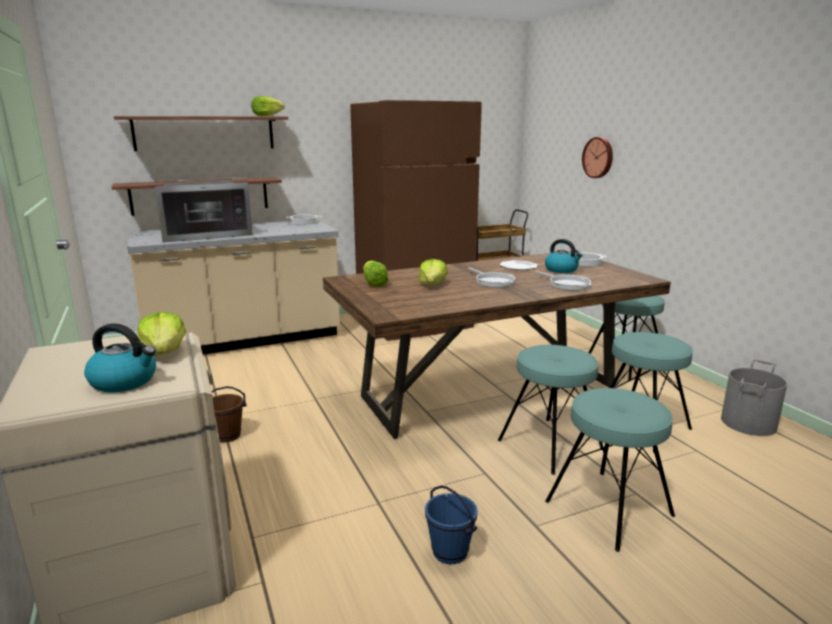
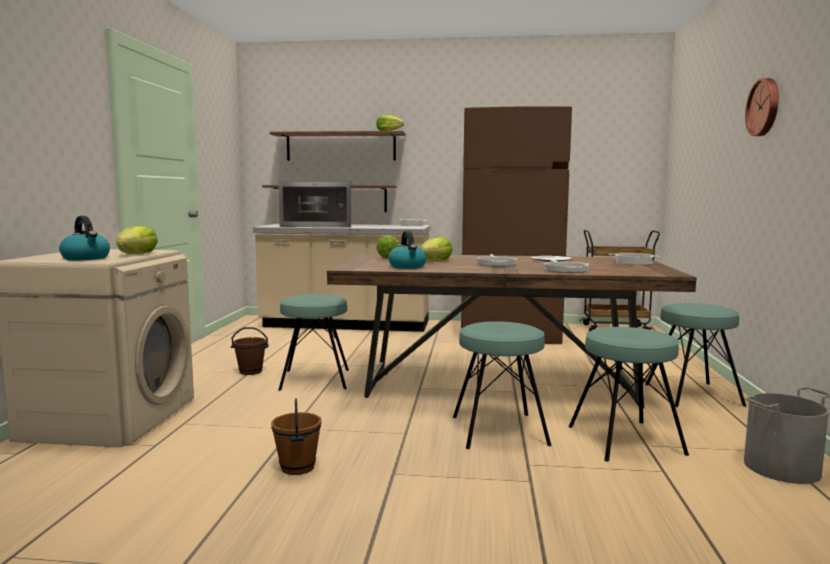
camera: 30 degrees right, 10 degrees down
blue bucket [425,486,478,564] -> brown bucket [271,398,321,475]
kettle [545,239,583,273] -> kettle moved to [388,231,427,269]
turquoise stool [545,388,675,552] -> turquoise stool moved to [278,294,349,391]
wall clock [582,137,613,178] -> wall clock moved to [745,78,779,136]

